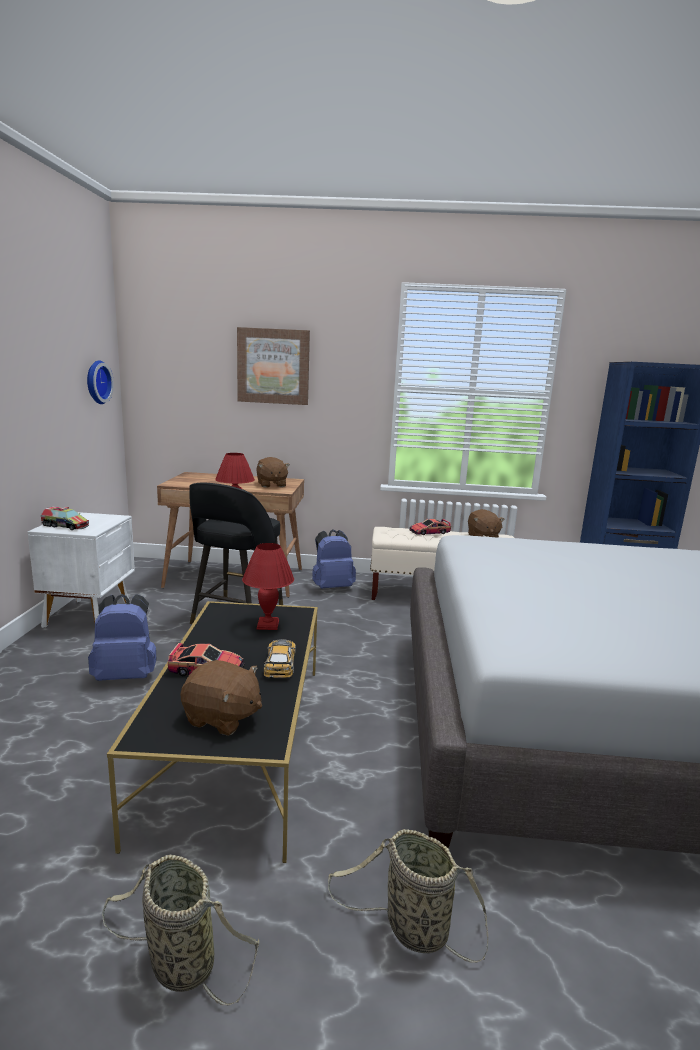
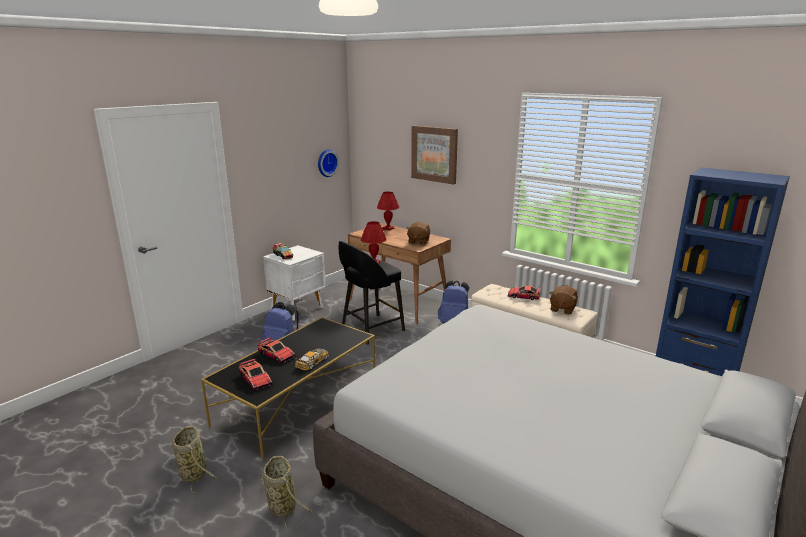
camera: 35 degrees right, 5 degrees up
brown plush toy [180,660,262,736] -> toy car [239,359,272,391]
red table lamp [242,543,294,630] -> red table lamp moved to [377,192,399,231]

